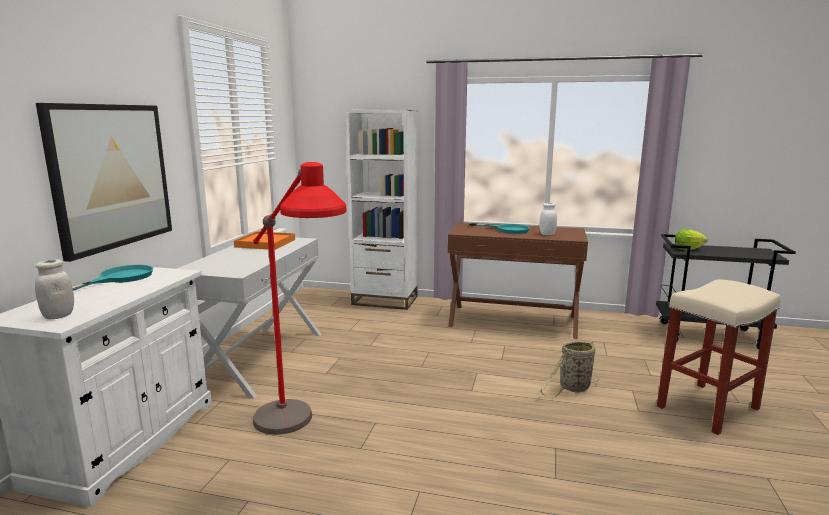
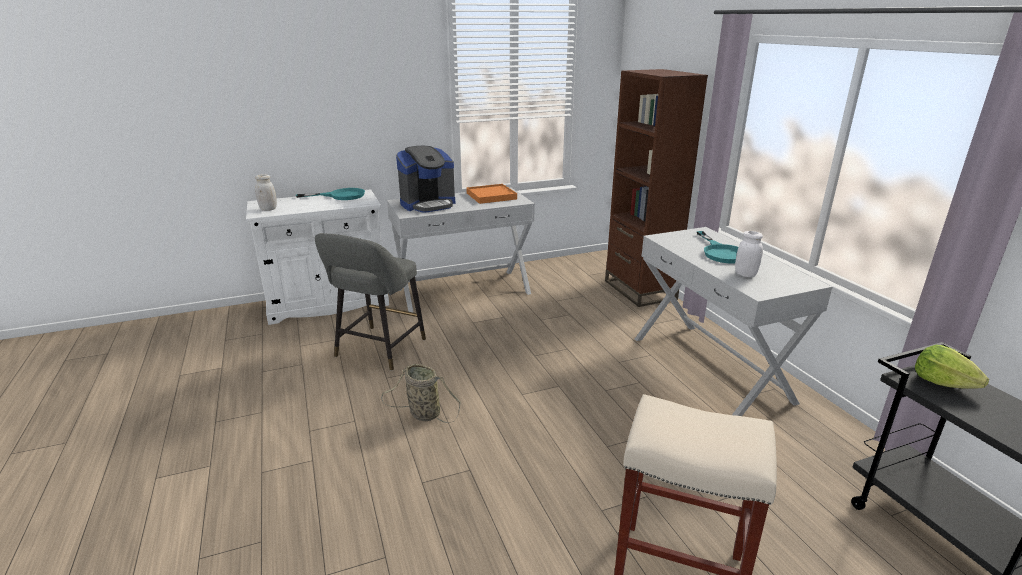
camera: 55 degrees right, 10 degrees up
picture [36,103,172,262] -> none
red floor lamp [253,162,346,435] -> grey stool [315,233,426,371]
white bookcase [345,110,418,310] -> brown bookcase [605,69,708,307]
brown console table [448,222,588,339] -> white console table [635,227,832,416]
basket [540,341,599,398] -> basket moved to [381,364,461,423]
none -> coffee machine [396,146,455,213]

